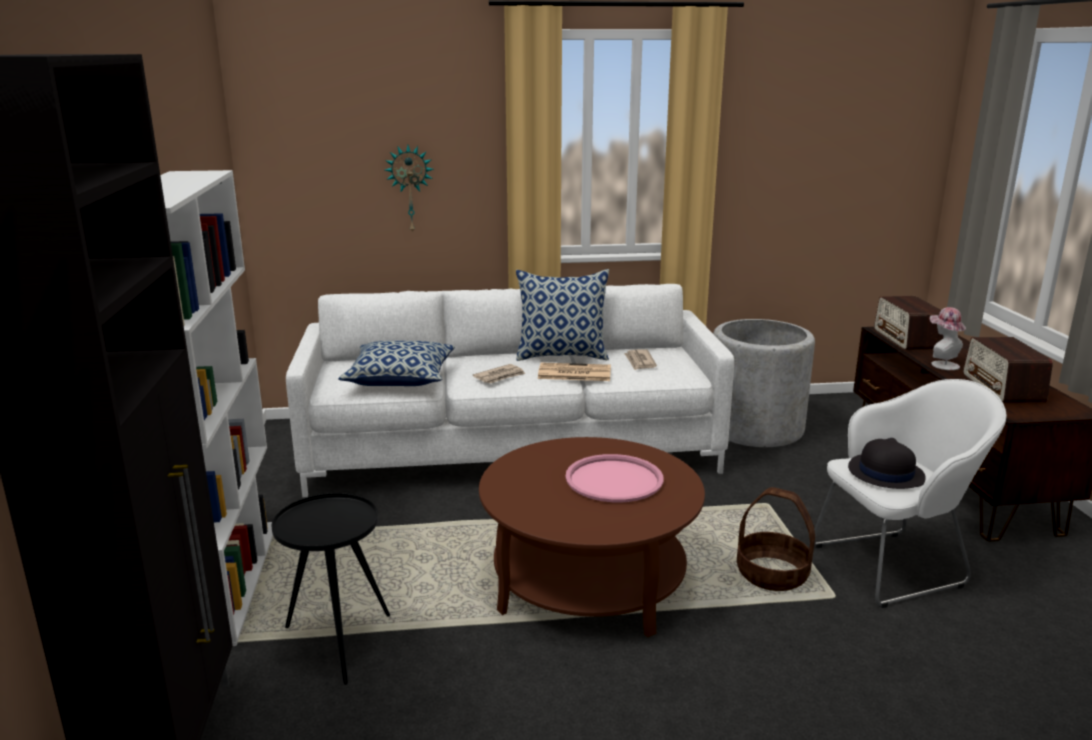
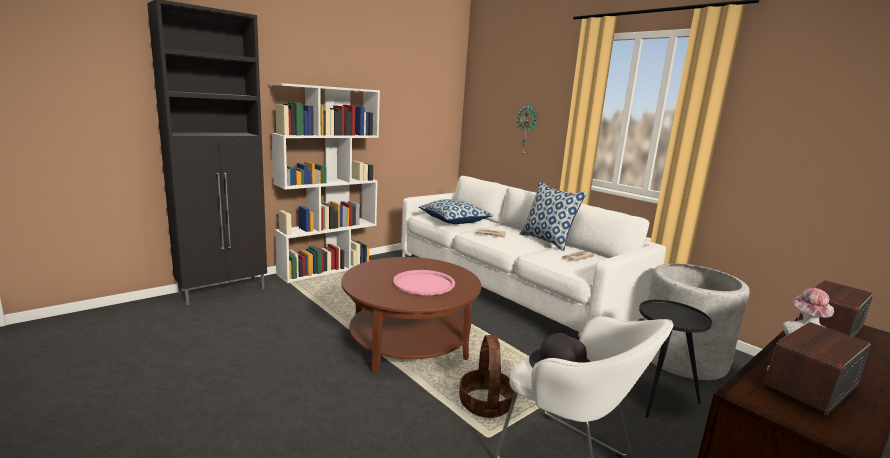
camera: 55 degrees right, 5 degrees down
black side table [272,493,390,685] -> black side table moved to [639,300,712,418]
newspaper [538,362,611,381] -> none

